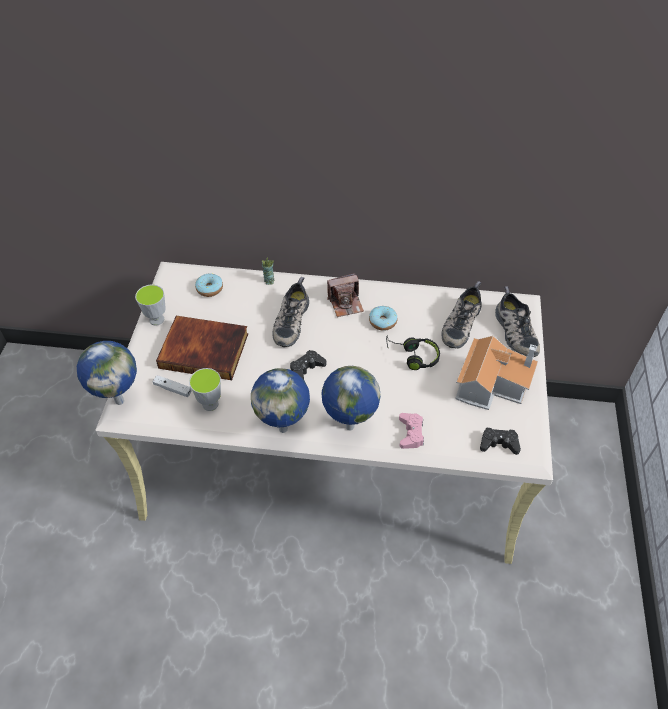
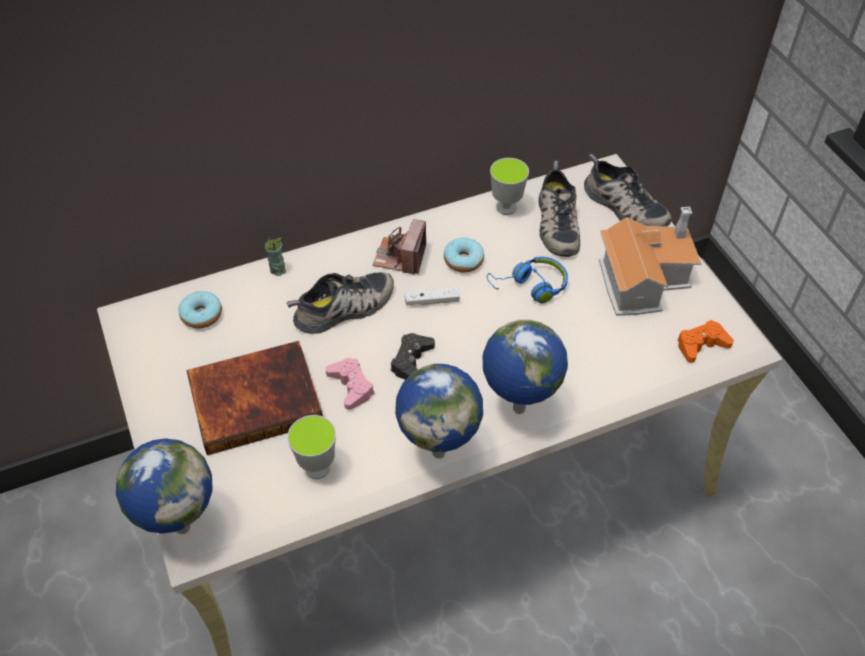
camera: 30 degrees left, 0 degrees up
cup [135,285,166,325] -> cup moved to [490,158,529,215]
white game controller [153,375,192,397] -> white game controller moved to [405,287,460,305]
shoe [272,277,309,347] -> shoe turned 105 degrees counterclockwise [287,272,394,334]
camera [327,273,364,317] -> camera turned 150 degrees clockwise [373,219,426,275]
black headphones [386,336,440,370] -> blue headphones [487,257,568,303]
pink game controller [399,413,424,449] -> pink game controller moved to [325,358,374,410]
black game controller [480,428,521,455] -> orange game controller [678,320,734,363]

